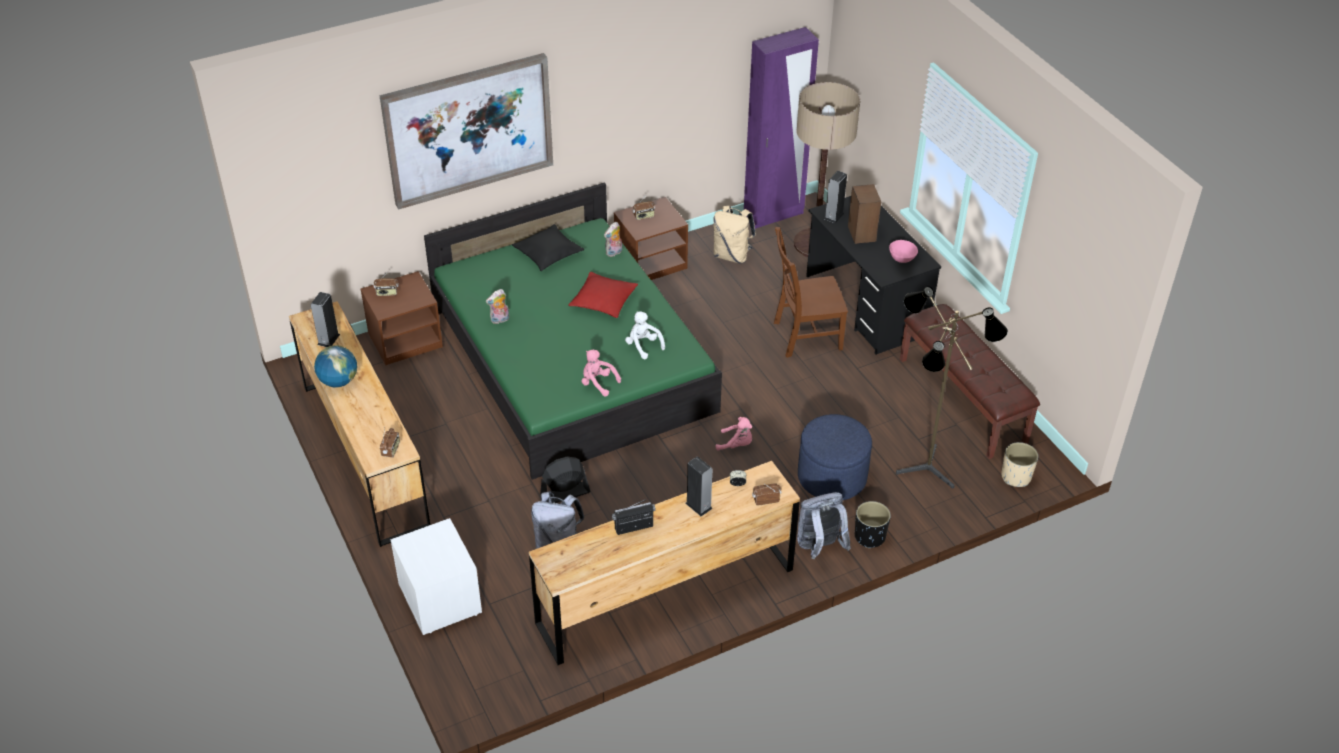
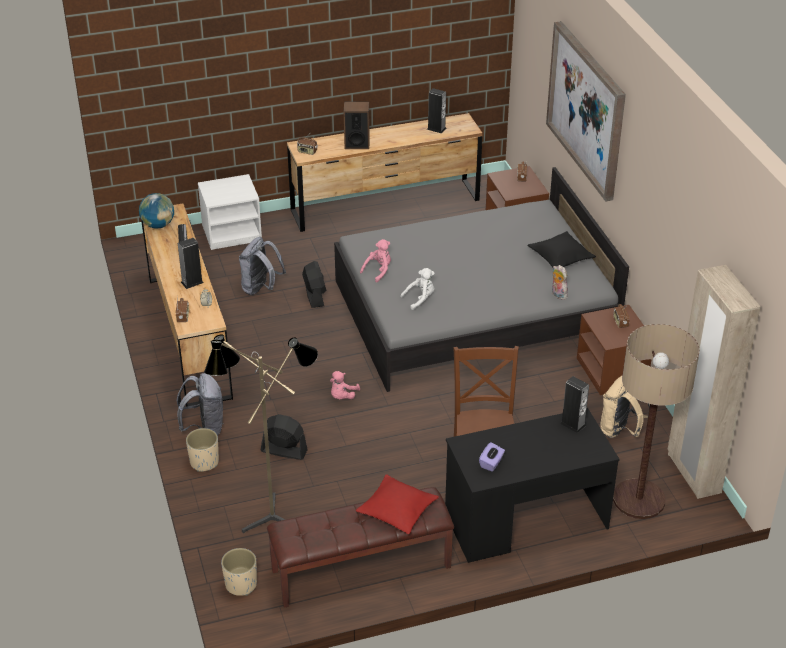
camera: 100 degrees right, 5 degrees down
globe [314,345,357,388] -> globe moved to [139,193,174,229]
green bed [424,182,722,480] -> grey bed [334,167,629,392]
plush toy [486,289,509,324] -> none
red pillow [568,272,638,318] -> red pillow moved to [356,474,439,534]
purple wardrobe [744,27,819,229] -> beige wardrobe [668,265,761,499]
blue ottoman [798,414,872,500] -> black fan [261,414,308,460]
speaker [848,184,881,244] -> speaker moved to [344,102,370,149]
black planter [855,501,891,548] -> beige planter [186,428,219,472]
pink bowl [889,240,918,263] -> purple tissue box [479,442,505,472]

